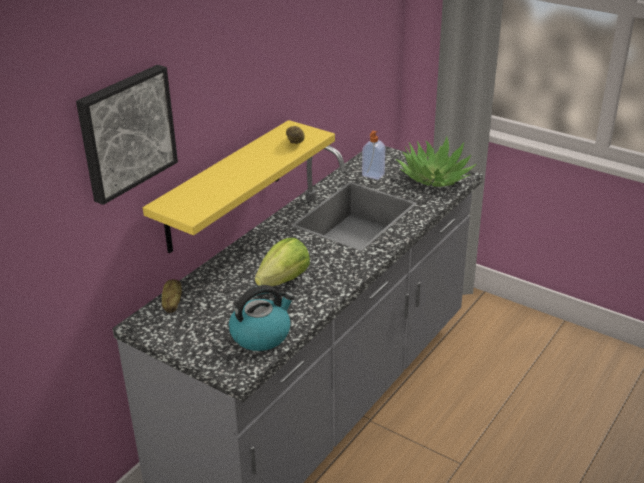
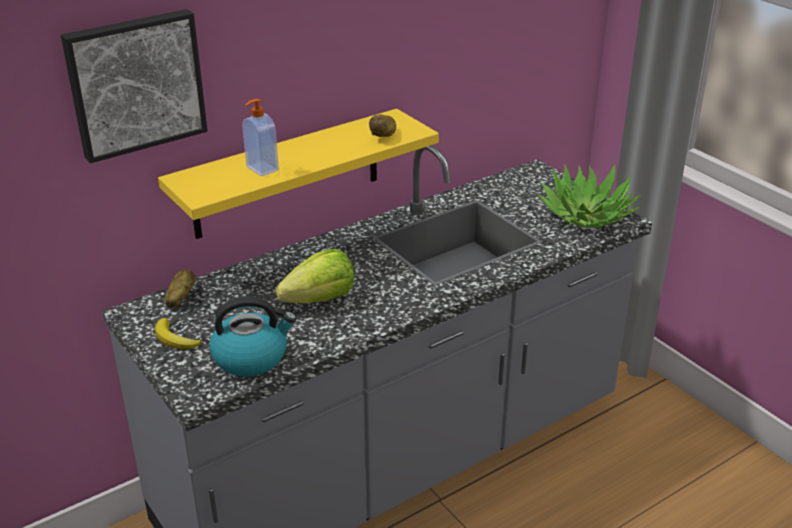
camera: 20 degrees right, 0 degrees up
soap dispenser [362,131,385,180] -> soap dispenser moved to [242,99,279,177]
none -> banana [155,318,202,349]

